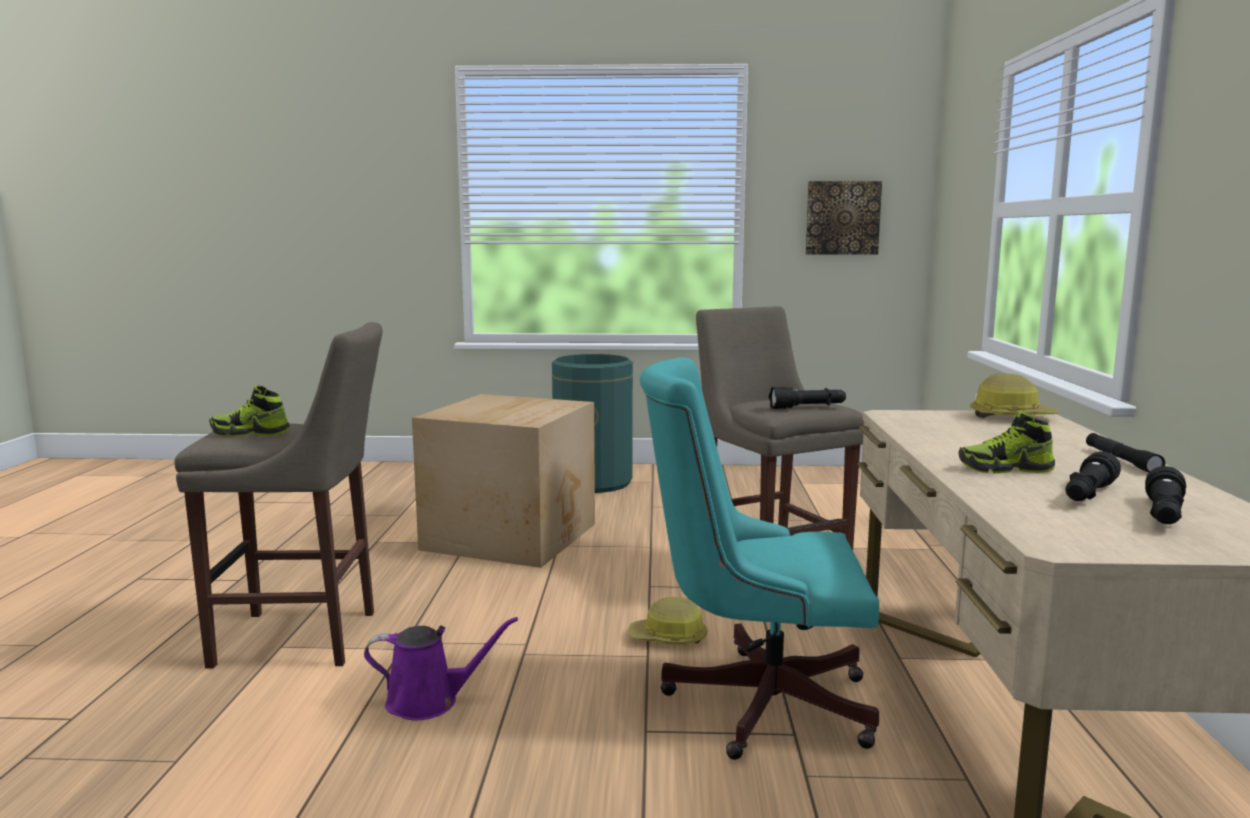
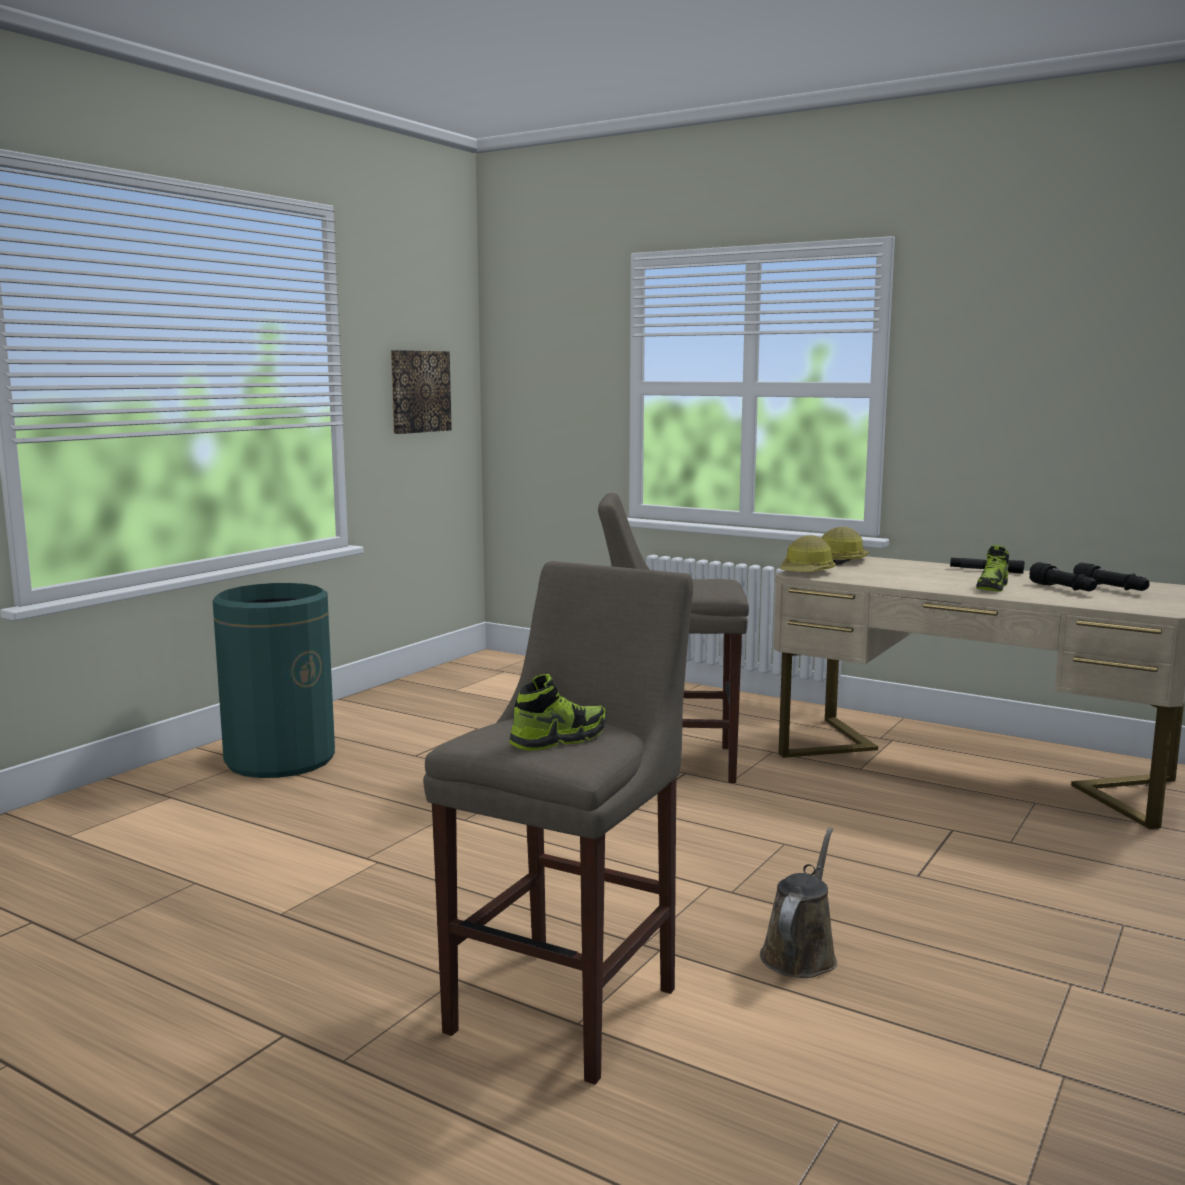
camera: 60 degrees left, 0 degrees up
shoe [209,386,290,437] -> shoe turned 150 degrees counterclockwise [509,674,607,751]
purple watering can [364,617,518,721] -> brown watering can [760,828,837,978]
cardboard box [412,394,595,568] -> none
hard hat [628,597,707,645] -> hard hat moved to [780,535,836,572]
turquoise office chair [640,357,879,760] -> none
black flashlight [769,387,846,409] -> none

